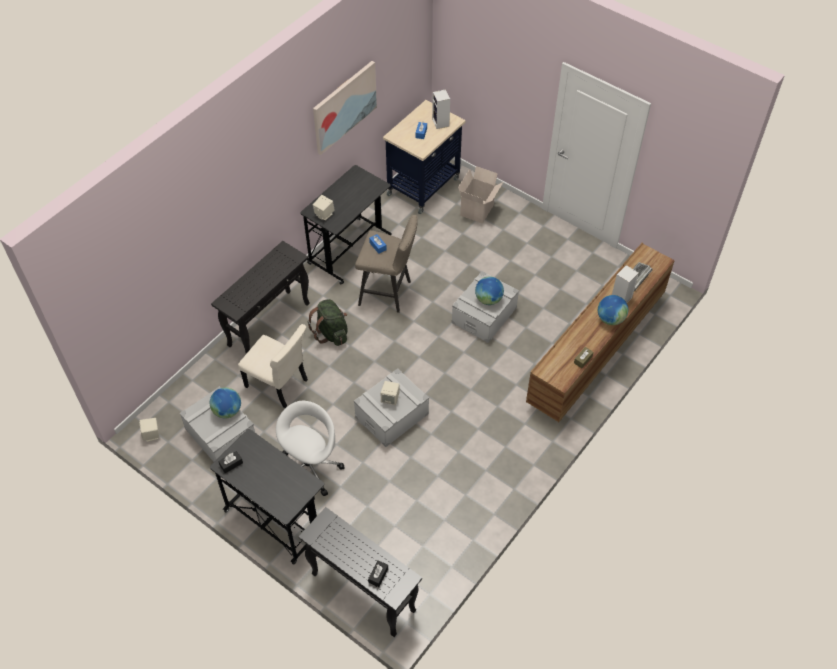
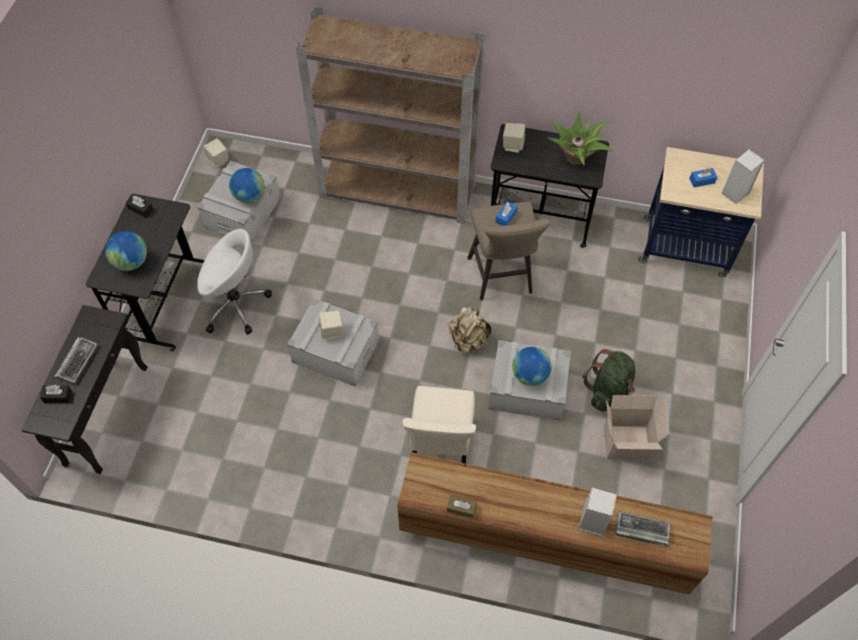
camera: 65 degrees right, 5 degrees up
black console table [211,241,310,354] -> brown bookcase [296,6,485,224]
beige chair [238,324,308,408] -> beige chair moved to [403,386,476,466]
green backpack [308,299,348,346] -> green backpack moved to [582,349,635,412]
picture [313,61,377,155] -> none
cardboard box [458,166,503,223] -> cardboard box moved to [604,395,670,460]
globe [598,295,628,325] -> globe moved to [105,231,147,271]
none -> keyboard [54,337,99,385]
none -> beige backpack [449,306,491,352]
none -> potted plant [547,112,614,165]

